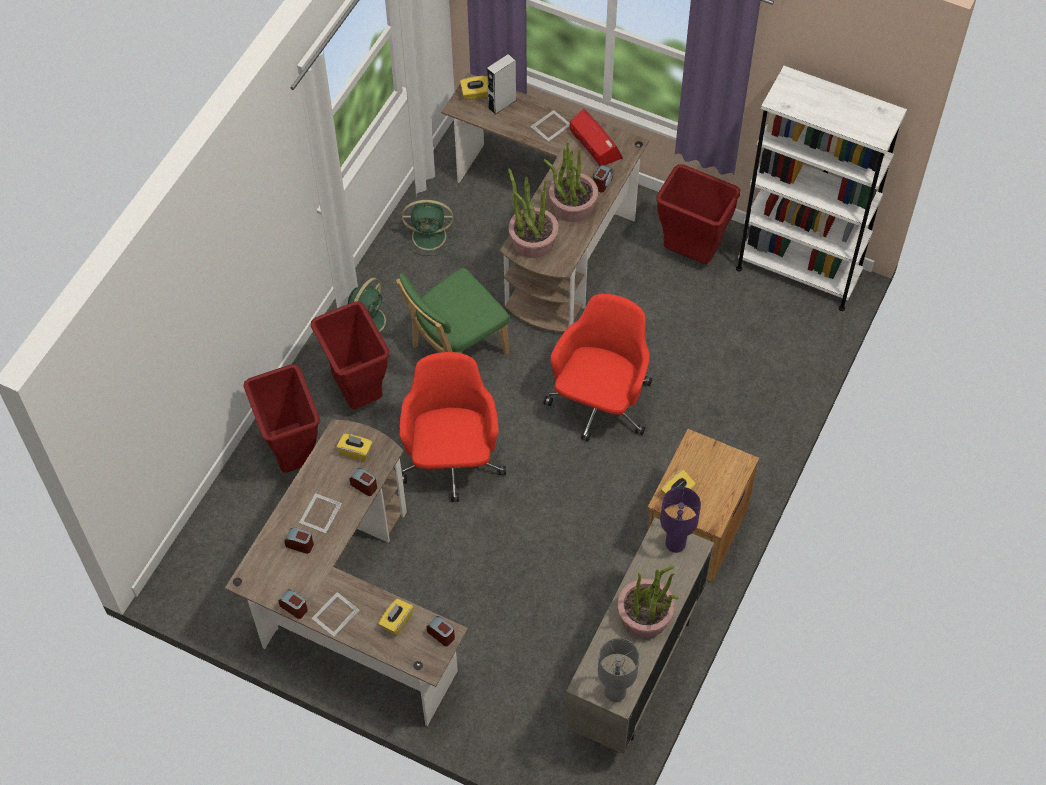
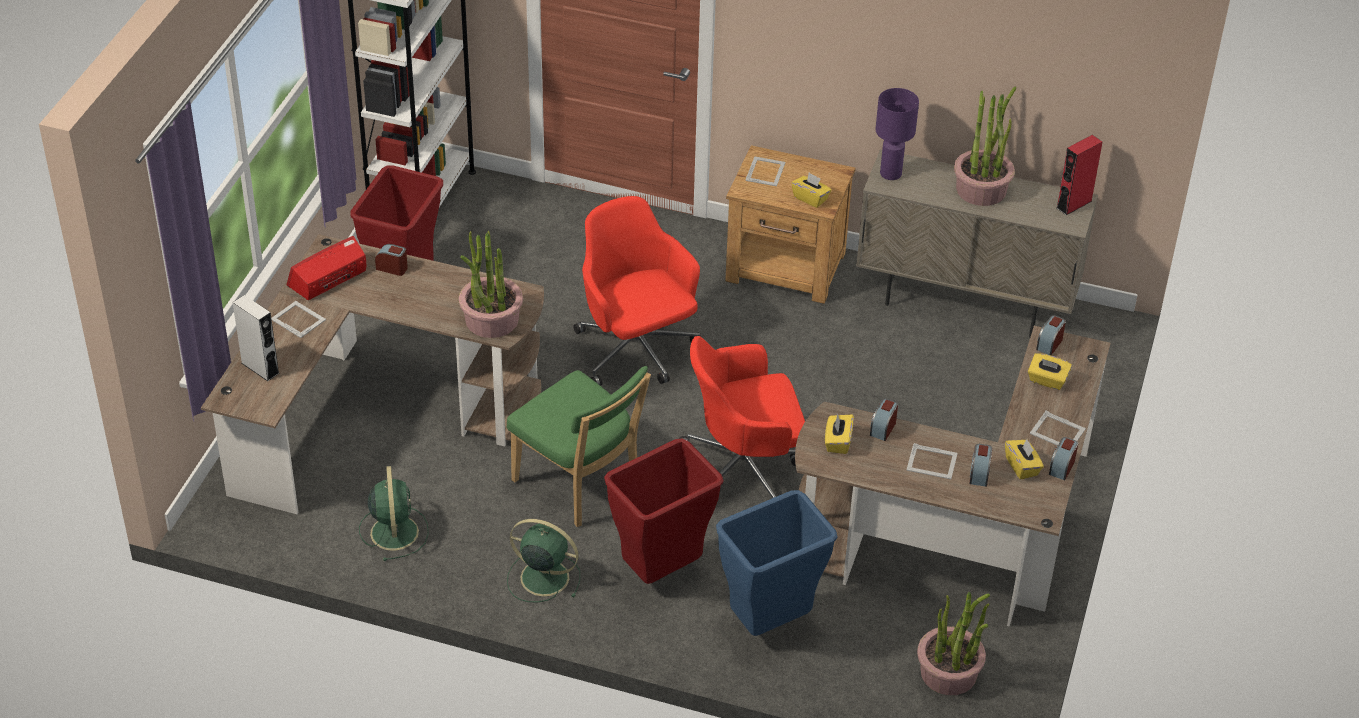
camera: 100 degrees left, 15 degrees down
red trash can [243,365,320,473] -> blue trash can [716,490,838,636]
yellow tissue box [460,76,488,100] -> yellow tissue box moved to [1005,439,1044,480]
potted plant [543,142,598,222] -> potted plant moved to [917,592,990,695]
red office chair [543,294,652,441] -> red office chair turned 45 degrees clockwise [573,196,701,386]
grey table lamp [598,638,639,702] -> red speaker [1057,135,1102,215]
none -> picture frame [745,156,785,186]

